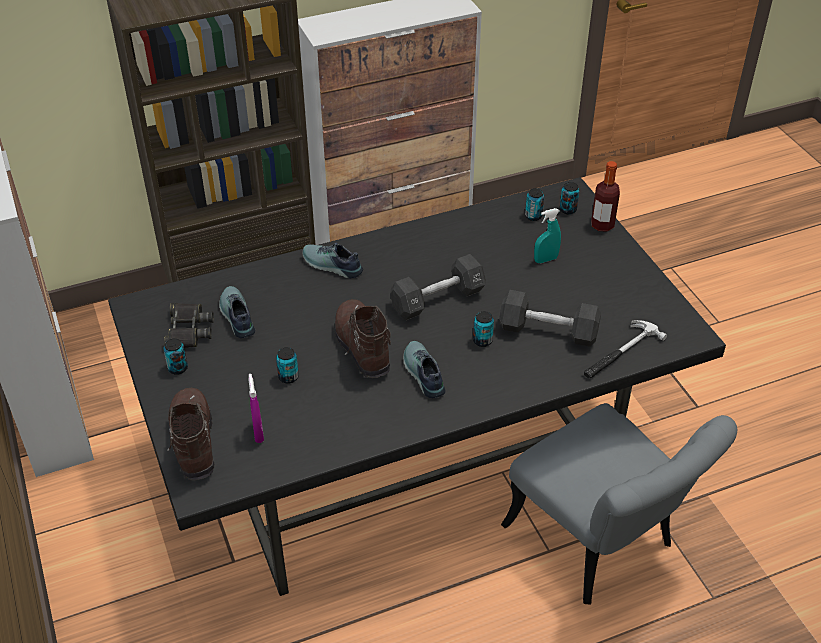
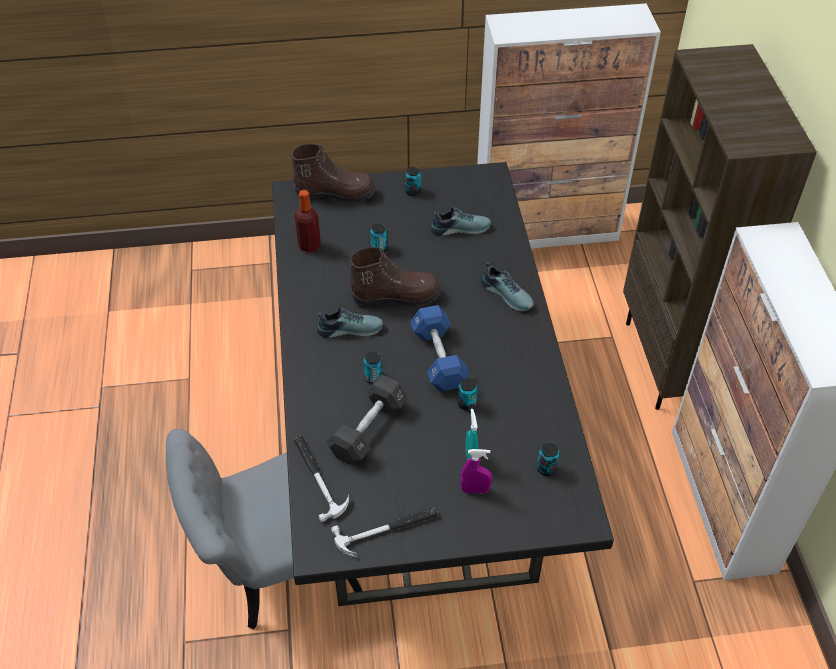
camera: 105 degrees right, 5 degrees up
black binoculars [164,303,214,348] -> none
purple spray bottle [249,374,264,443] -> purple spray bottle moved to [460,449,492,494]
shoe [302,243,363,279] -> shoe turned 90 degrees clockwise [481,262,534,311]
black dumbbell [390,254,486,320] -> blue dumbbell [410,305,469,392]
can [560,182,579,214] -> can moved to [458,378,478,411]
bottle [591,161,620,232] -> bottle moved to [295,190,321,253]
none -> hammer [331,507,438,558]

